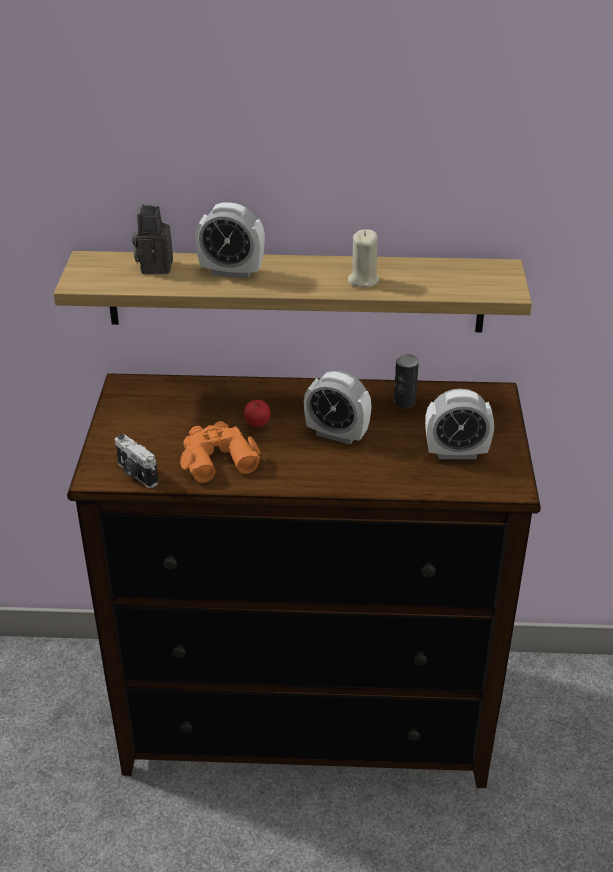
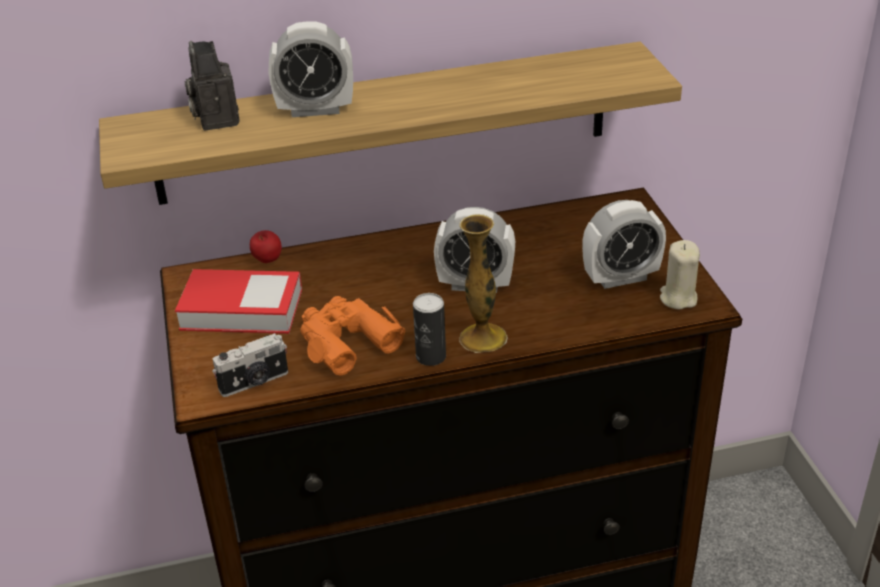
camera: 15 degrees left, 0 degrees up
camera [115,434,158,488] -> camera turned 60 degrees counterclockwise [212,333,288,397]
apple [244,400,271,427] -> apple moved to [250,230,282,263]
beige candle [348,229,379,288] -> beige candle moved to [660,240,700,309]
can [394,354,419,408] -> can moved to [413,293,446,366]
none -> book [175,269,302,334]
none -> vase [459,214,508,353]

